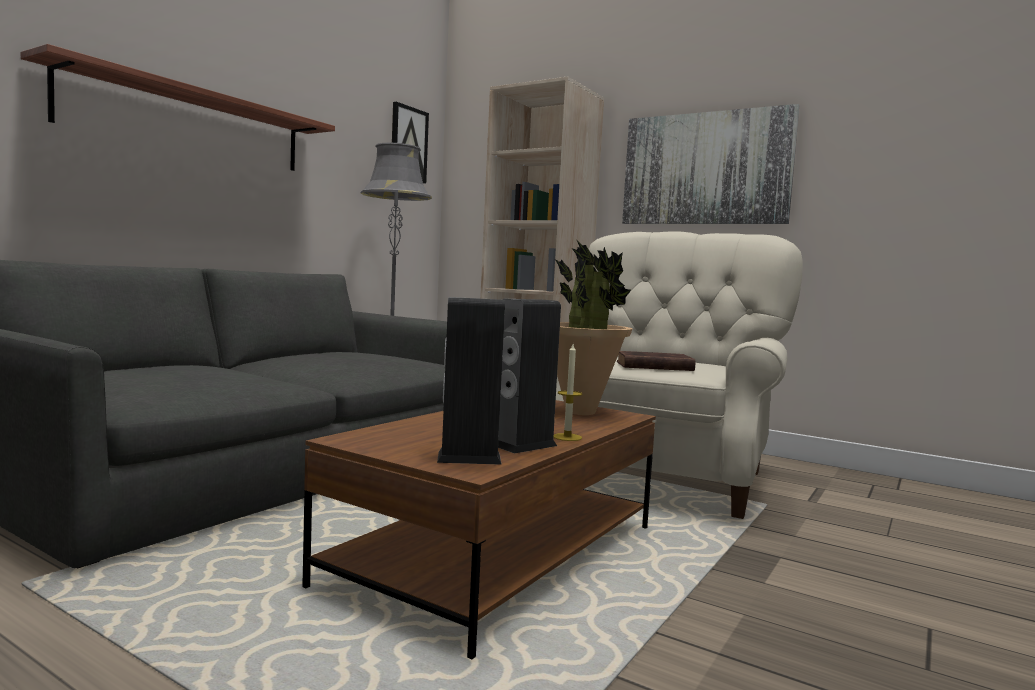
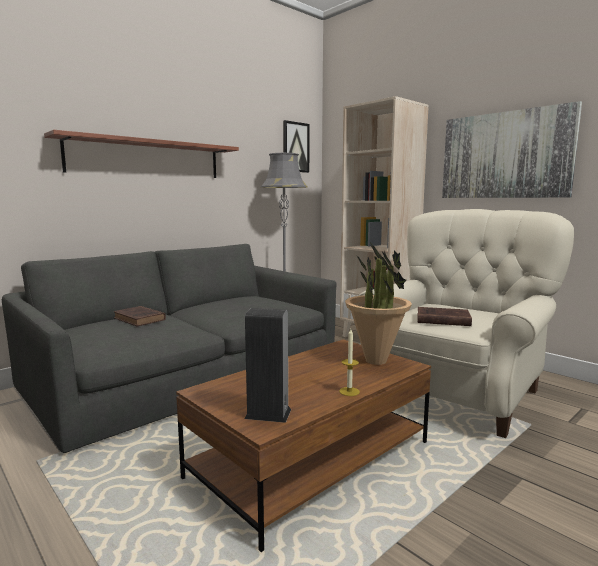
camera: 15 degrees right, 5 degrees up
speaker [498,299,561,454] -> none
none -> brown book [114,306,166,326]

